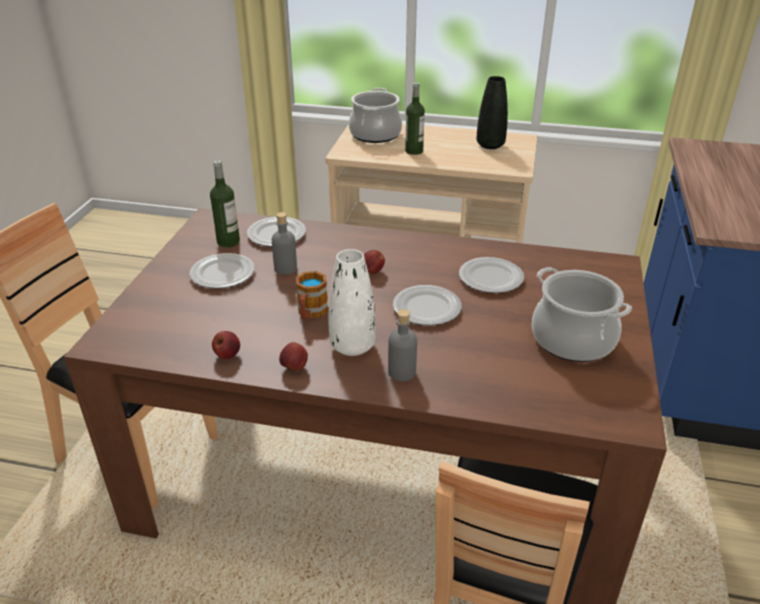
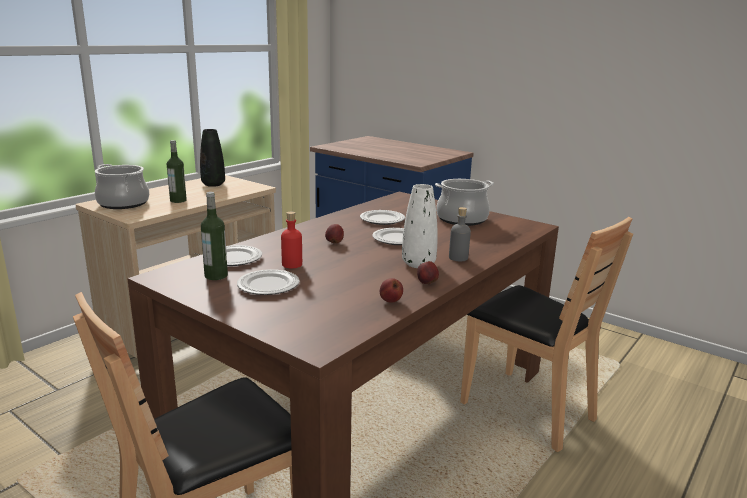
camera: 65 degrees left, 15 degrees down
grey bottle [272,212,297,275] -> red bottle [281,212,302,268]
mug [296,271,328,319] -> none

